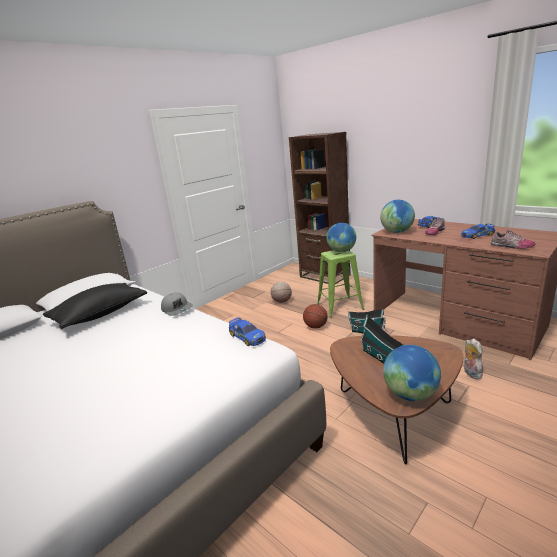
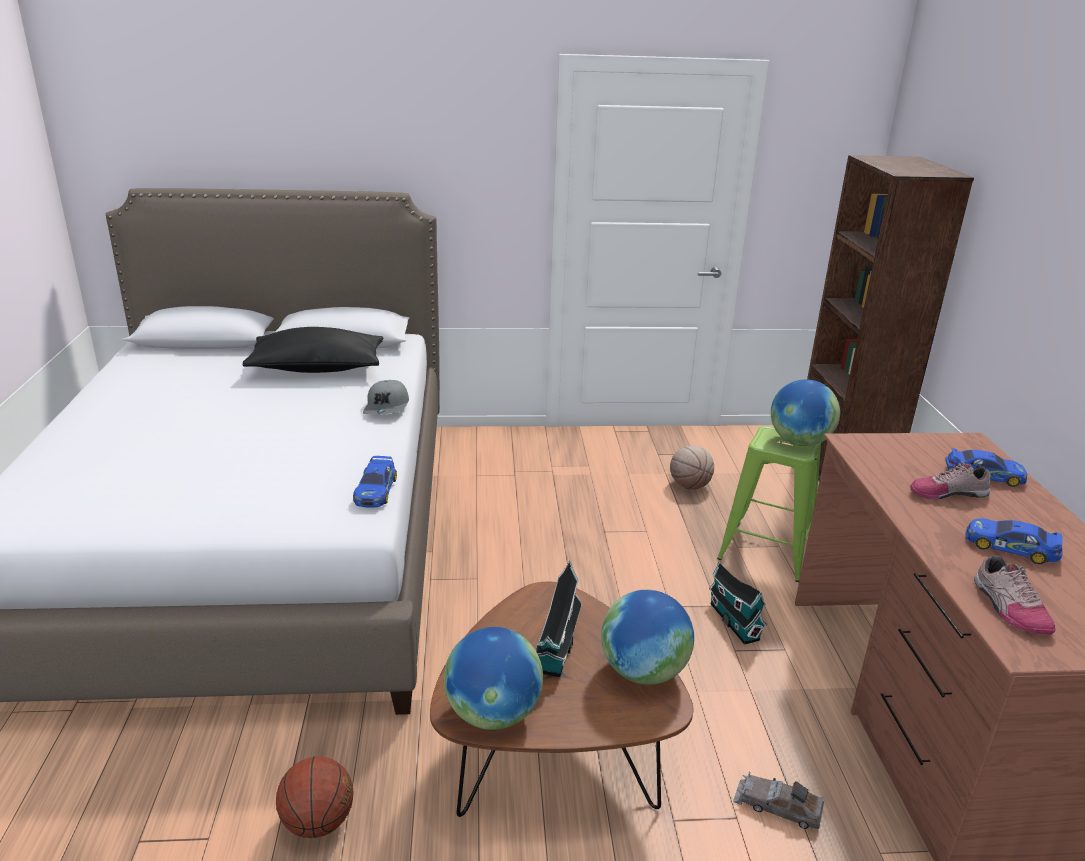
camera: 40 degrees right, 5 degrees up
basketball [303,304,328,329] -> basketball moved to [276,756,354,838]
globe [380,200,415,233] -> globe moved to [601,590,694,685]
plush toy [464,338,485,379] -> grey toy car [733,772,824,829]

